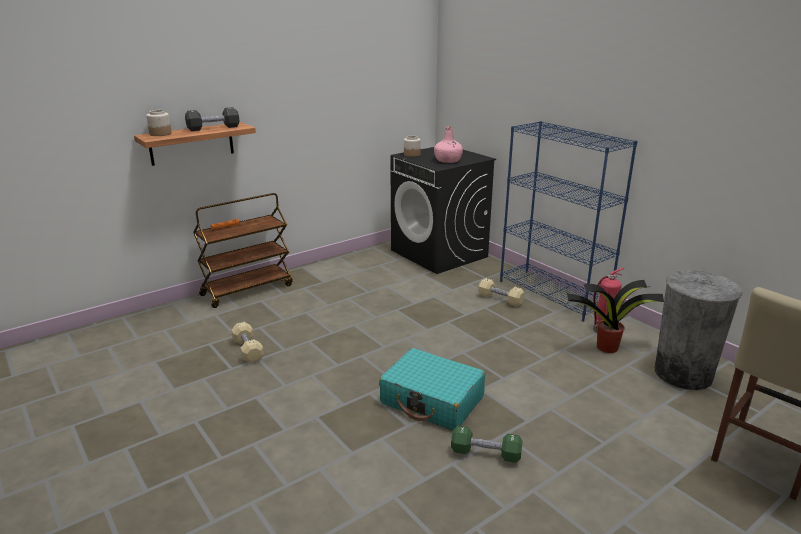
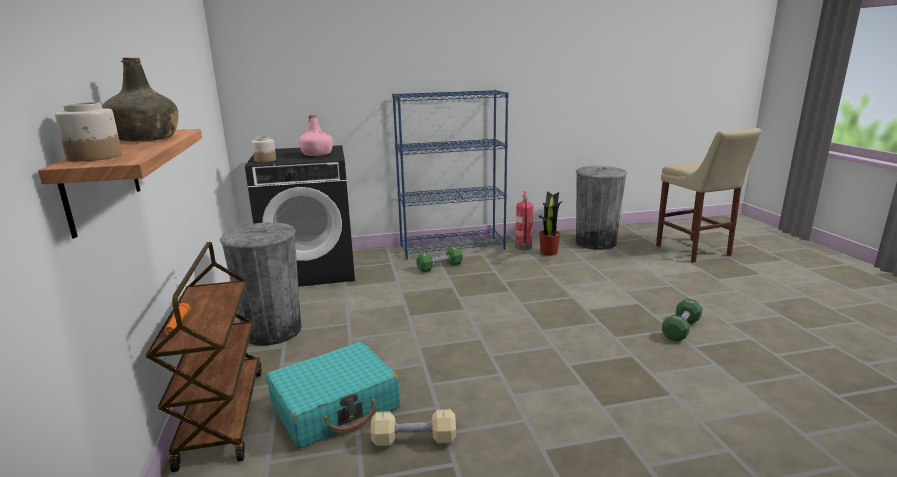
camera: 65 degrees left, 5 degrees down
black dumbbell [185,107,239,131] -> green bottle [102,58,178,141]
turquoise suitcase [379,348,485,431] -> turquoise suitcase moved to [266,342,400,448]
beige dumbbell [478,278,525,307] -> green dumbbell [416,247,463,272]
none -> grey trash can [220,222,302,346]

